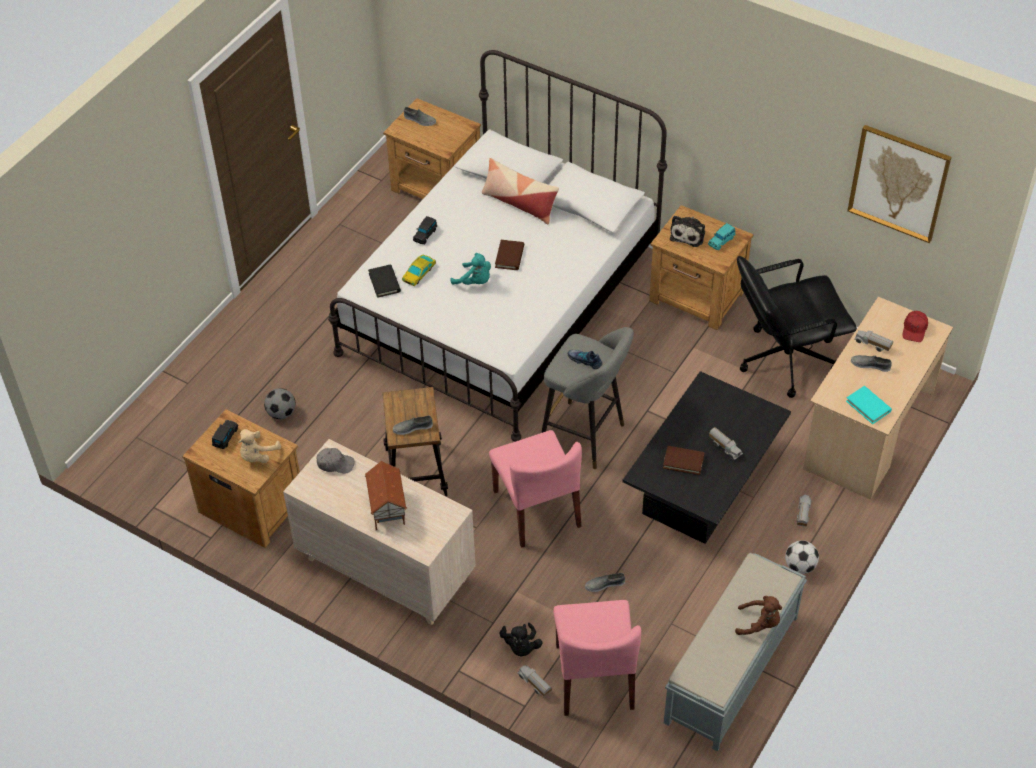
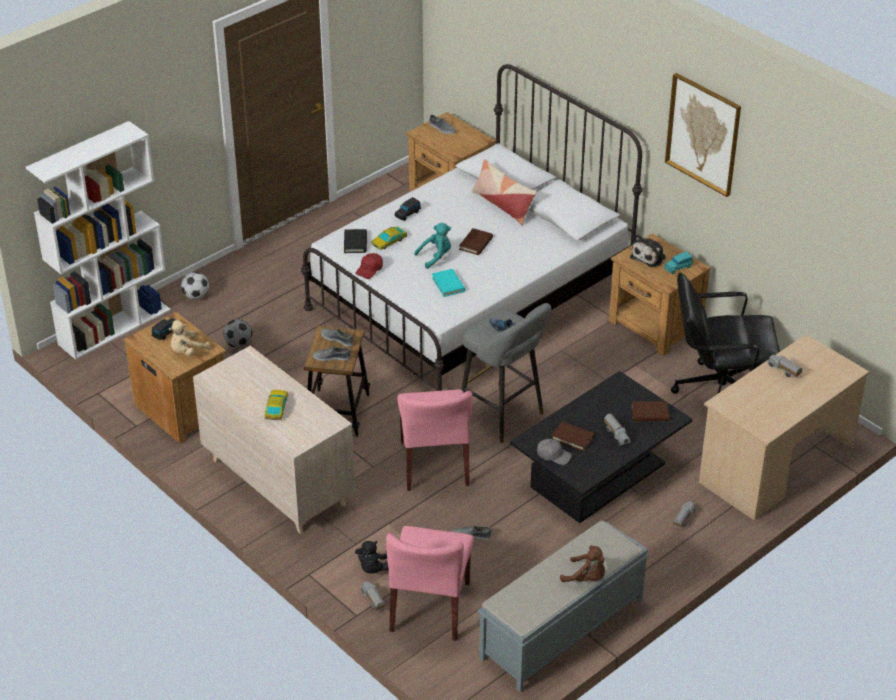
camera: 15 degrees right, 10 degrees down
grey cap [317,448,355,473] -> grey cap moved to [537,439,572,465]
toy house [365,461,407,530] -> toy car [265,390,288,420]
turquoise plush toy [450,253,491,285] -> turquoise plush toy turned 75 degrees counterclockwise [414,223,451,269]
football [785,540,819,574] -> football moved to [181,272,209,300]
turquoise book [846,386,892,424] -> turquoise book moved to [432,269,466,297]
picture [847,125,951,243] -> picture moved to [665,73,741,197]
grey shoe [851,355,892,372] -> grey shoe moved to [321,328,353,347]
red cap [902,311,928,342] -> red cap moved to [355,253,383,279]
none -> white bookcase [26,121,171,360]
none -> brown book [631,401,669,421]

